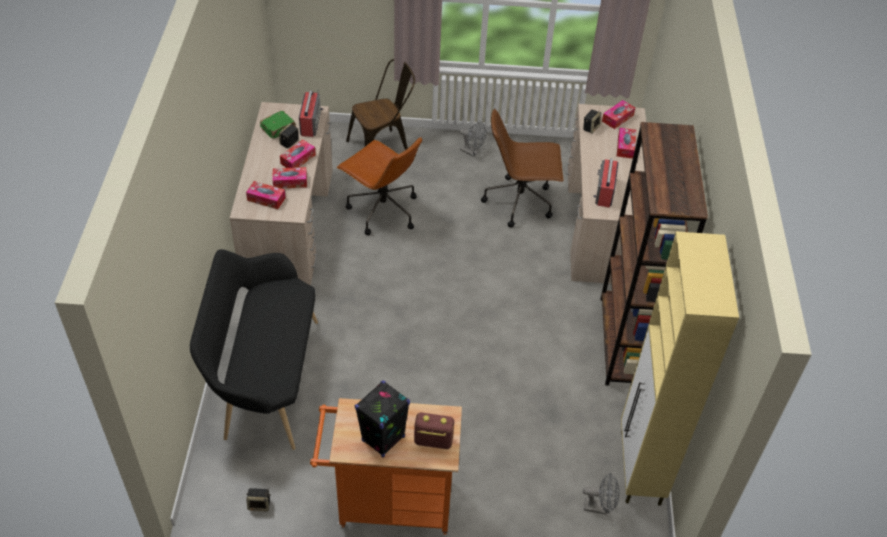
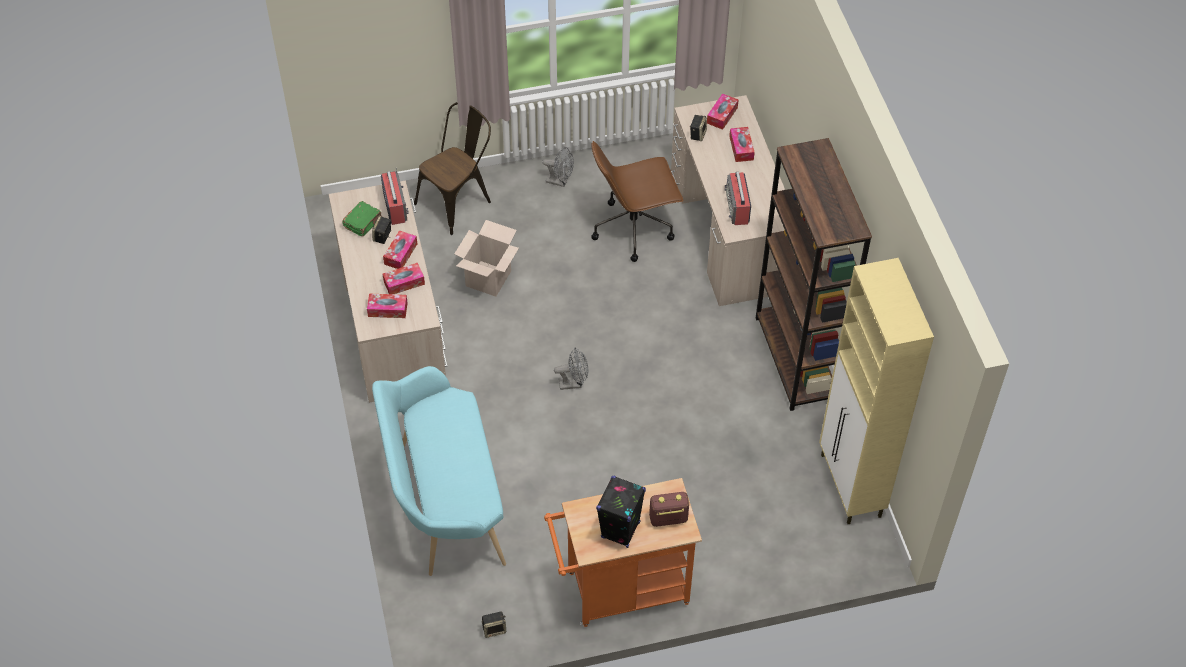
camera: 15 degrees left, 5 degrees up
black bench [190,249,318,450] -> turquoise bench [372,366,506,576]
brown office chair [337,137,422,235] -> cardboard box [454,220,519,297]
grey fan [583,473,620,515] -> grey fan moved to [554,347,588,390]

